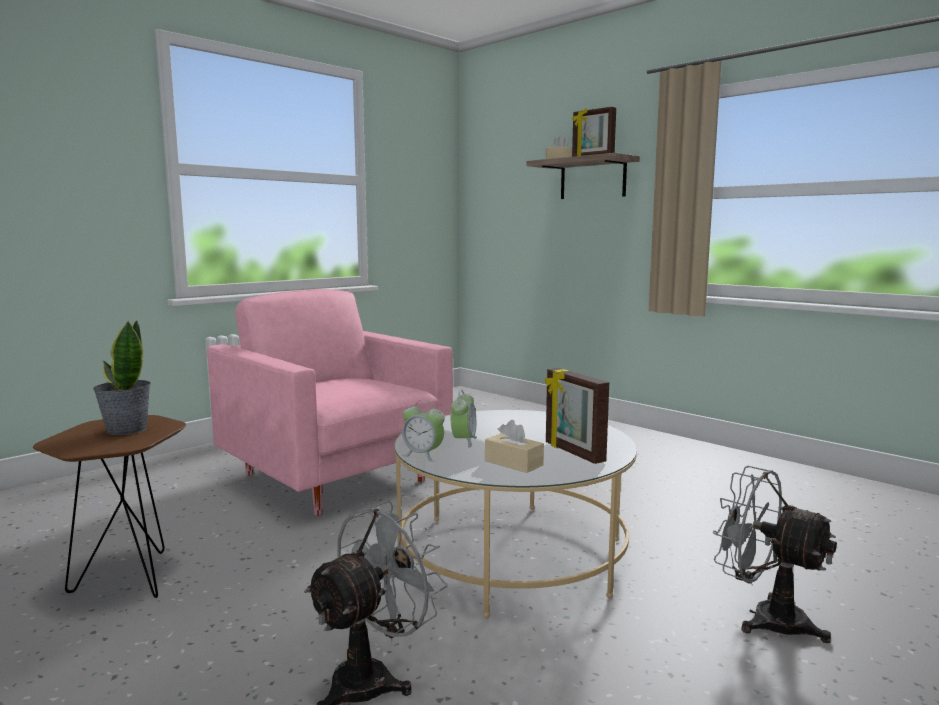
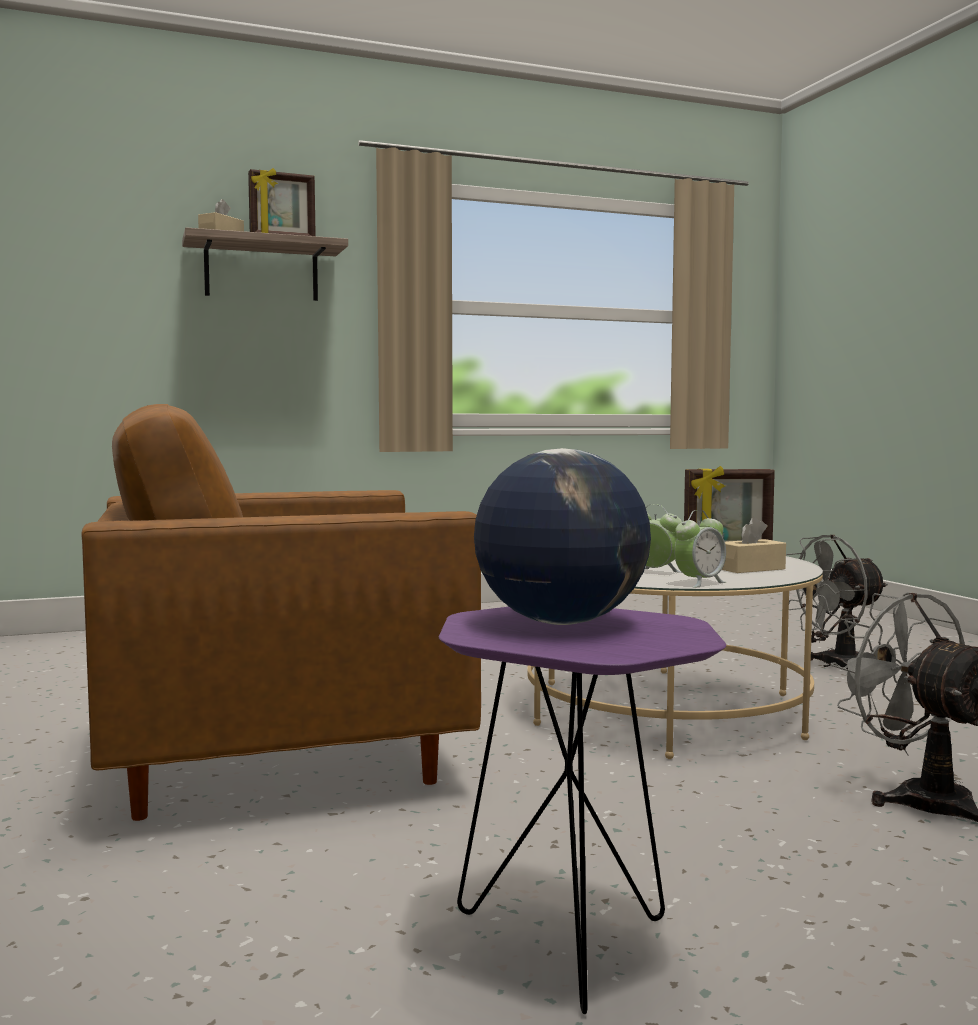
camera: 65 degrees left, 5 degrees down
brown side table [33,415,186,598] -> purple side table [439,607,726,1014]
potted plant [93,320,151,435] -> globe [474,448,651,625]
pink armchair [207,289,453,516] -> brown armchair [82,404,481,821]

